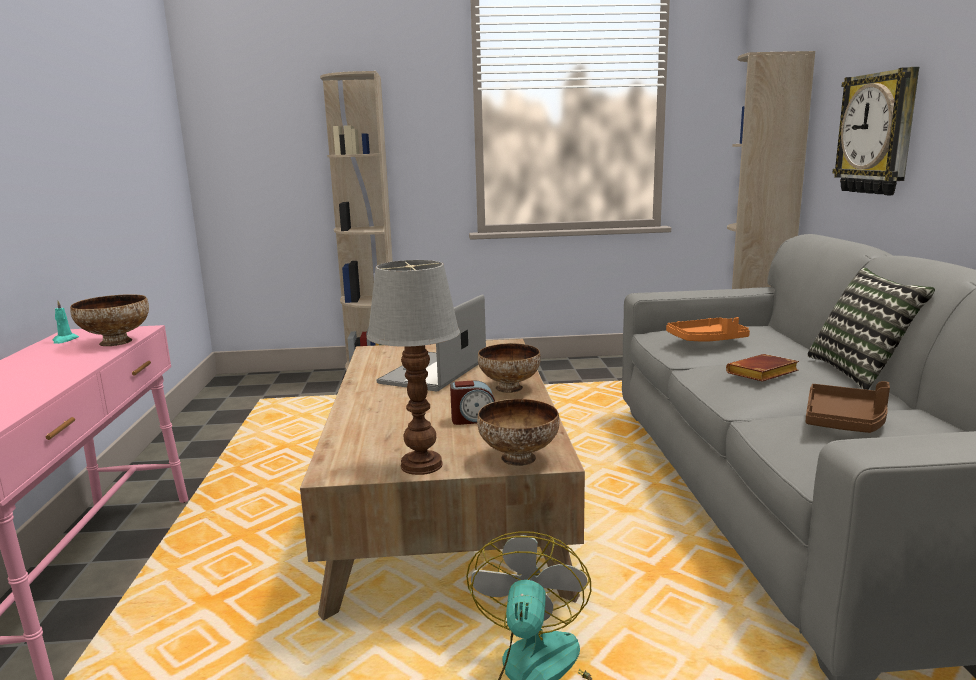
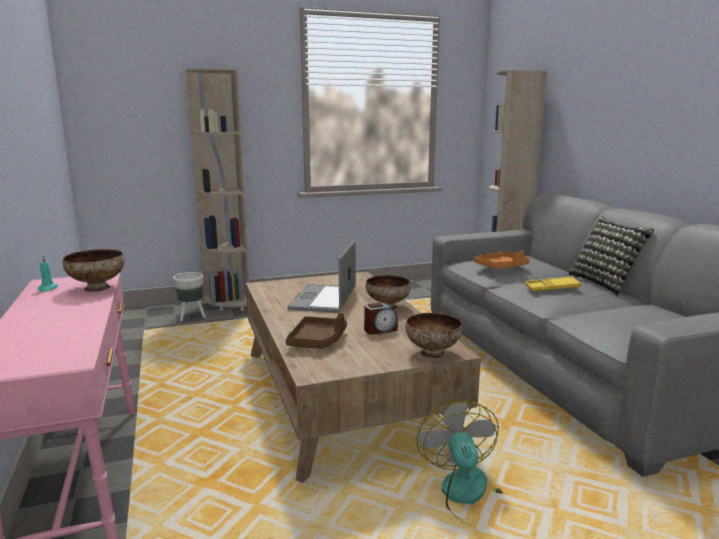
camera: 15 degrees left, 0 degrees up
table lamp [367,260,460,475] -> none
brown book [726,354,799,381] -> yellow tray [525,276,581,291]
brown tray [806,381,890,433] -> brown tray moved to [286,313,347,349]
wall clock [833,67,919,195] -> none
none -> white planter [173,272,206,322]

